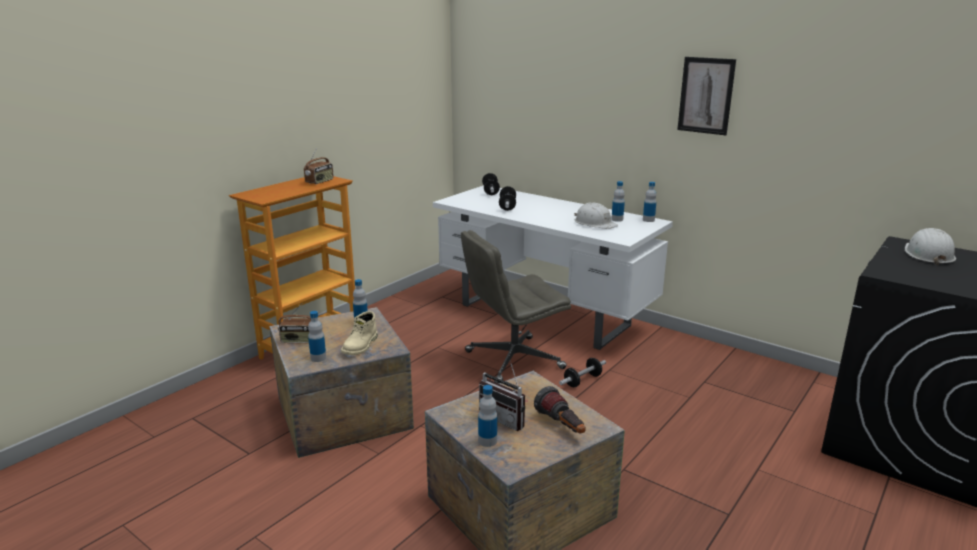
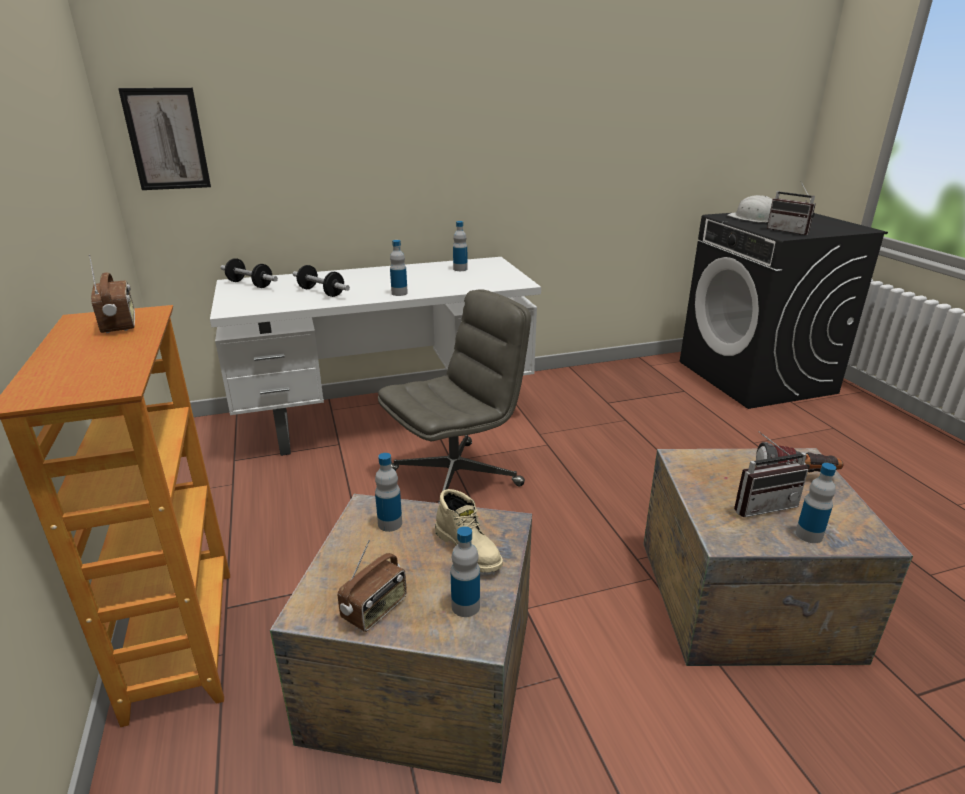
camera: 55 degrees left, 5 degrees up
grey office chair [461,230,571,383] -> grey office chair turned 135 degrees counterclockwise [378,289,531,503]
dumbbell [559,358,606,387] -> none
white hard hat [574,202,618,229] -> none
bottle [643,182,656,222] -> bottle moved to [390,240,408,296]
picture [677,57,736,135] -> picture moved to [118,88,211,190]
none -> radio [767,182,816,235]

